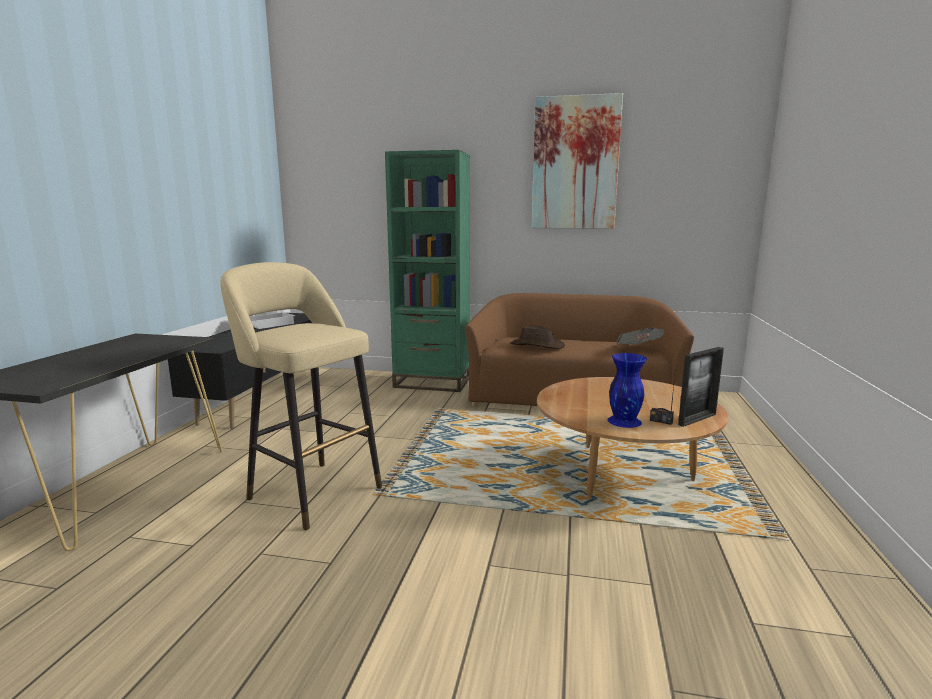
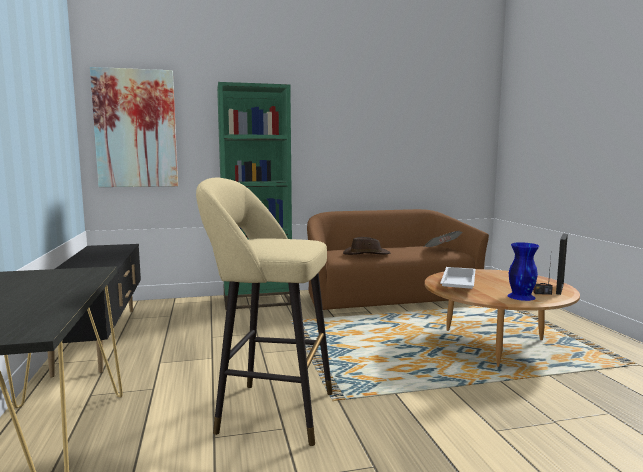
camera: 25 degrees left, 5 degrees down
white tray [223,312,295,329] -> white tray moved to [440,267,476,289]
picture [532,93,623,229] -> picture moved to [90,67,178,187]

